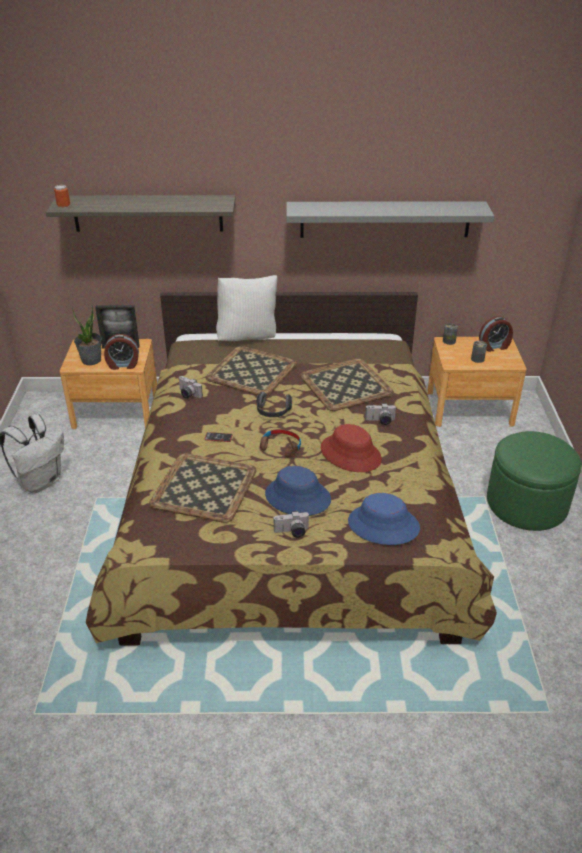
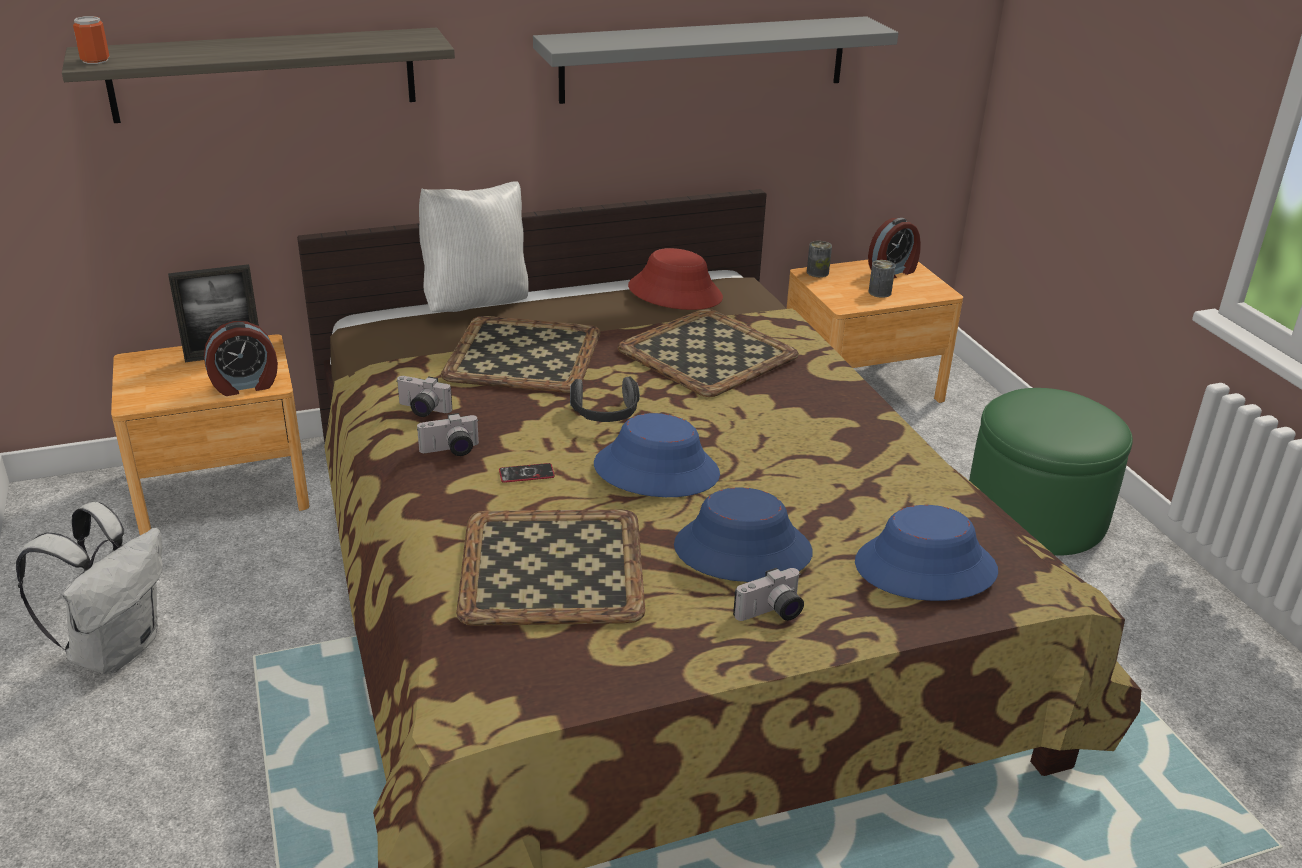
camera: 20 degrees left, 5 degrees down
potted plant [72,304,102,365] -> none
brown headphones [260,429,301,458] -> blue hat [594,413,720,497]
red hat [321,424,382,472] -> red hat moved to [628,248,723,310]
camera [365,403,397,425] -> camera moved to [417,413,479,456]

